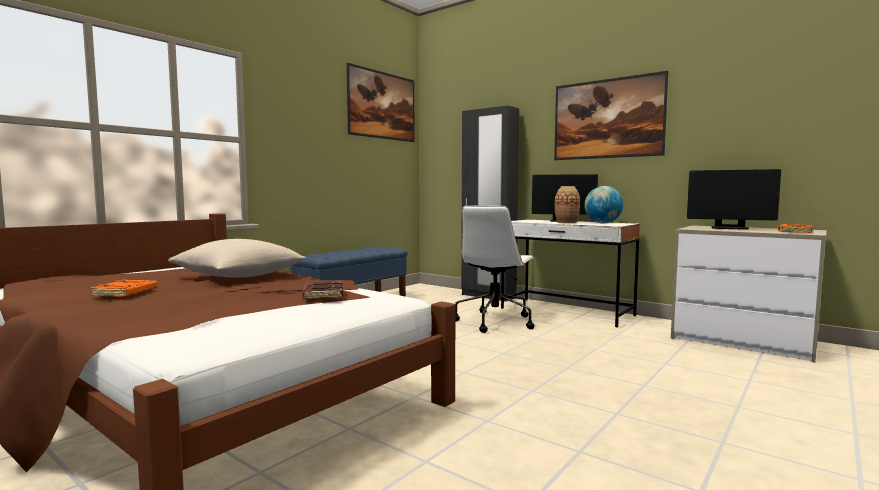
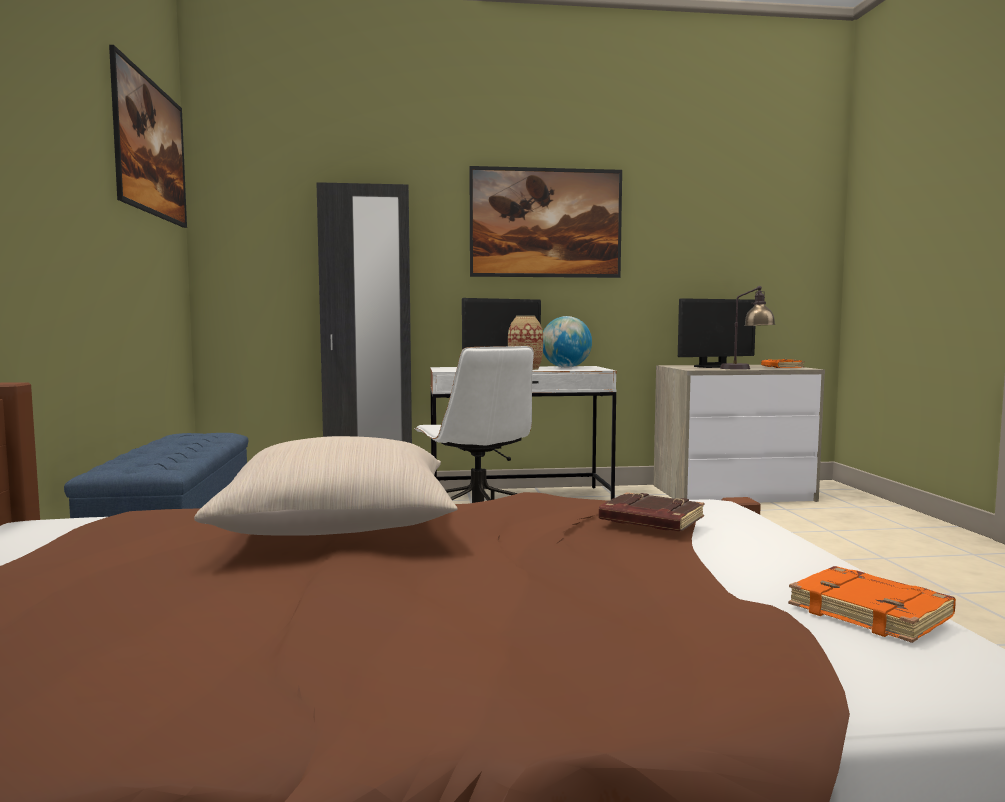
camera: 45 degrees left, 0 degrees up
orange book [90,279,158,297] -> orange book moved to [788,566,956,643]
none -> table lamp [720,286,776,370]

